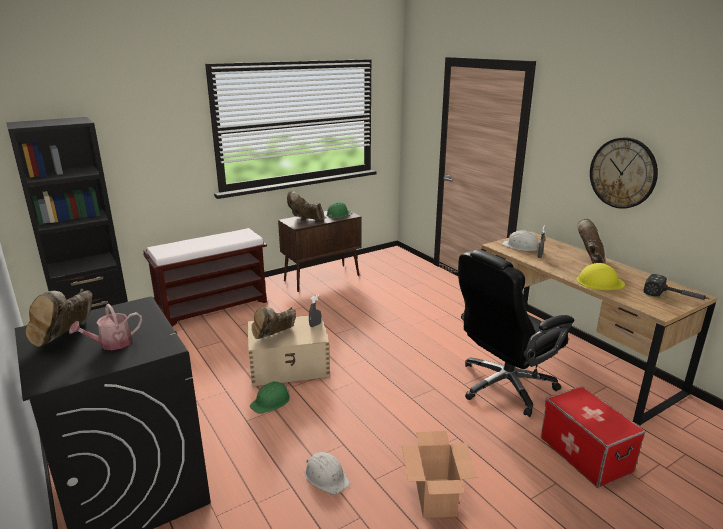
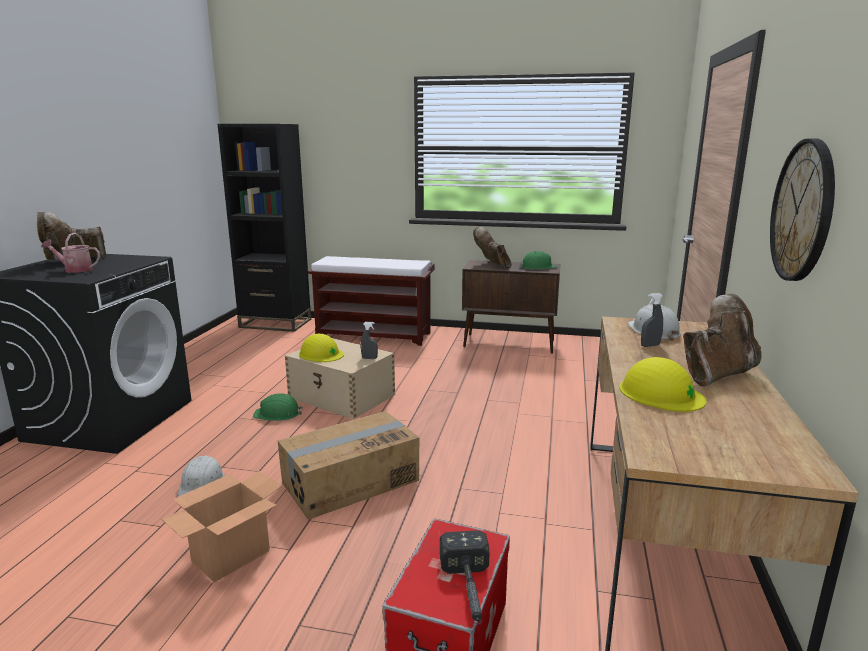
camera: 45 degrees right, 5 degrees down
brown boot [252,307,296,339] -> yellow hard hat [299,334,344,362]
black office chair [458,249,574,417] -> none
hammer [644,274,710,300] -> hammer moved to [440,530,489,625]
none -> cardboard box [278,411,419,520]

